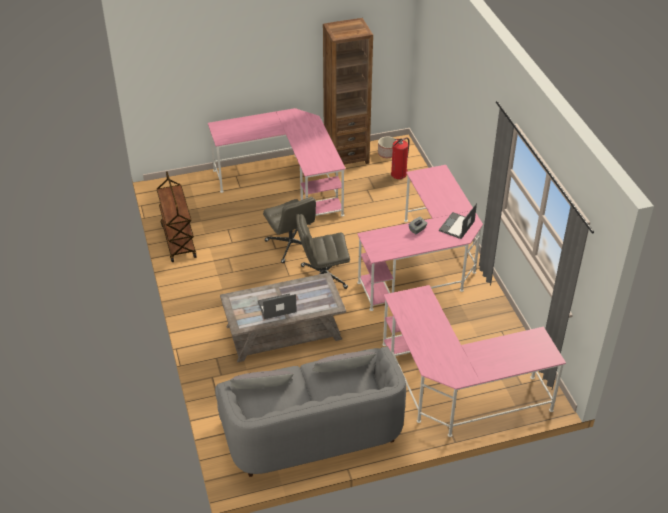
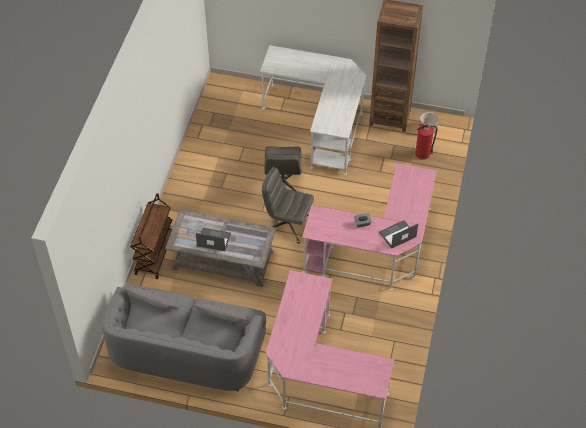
camera: 30 degrees right, 10 degrees up
brown cart [157,171,197,262] -> brown cart moved to [130,193,172,279]
pink desk [208,108,346,216] -> white desk [260,45,366,175]

